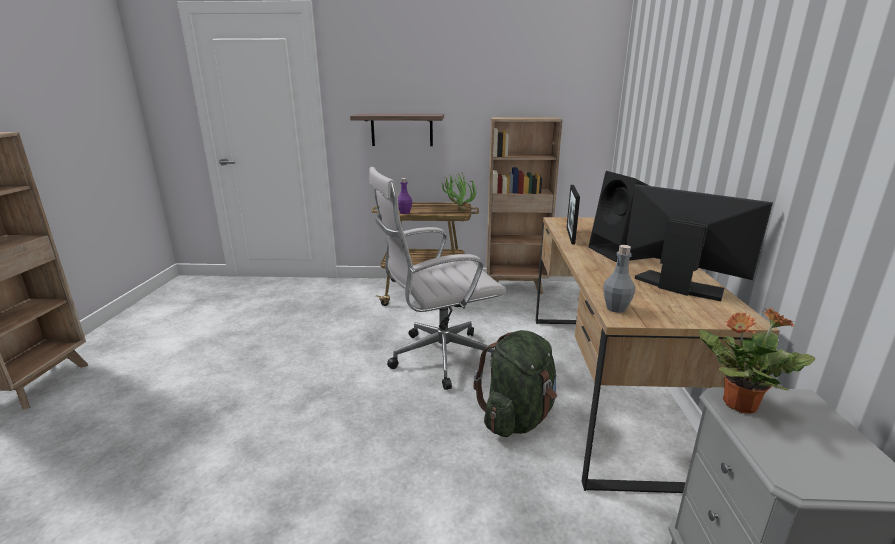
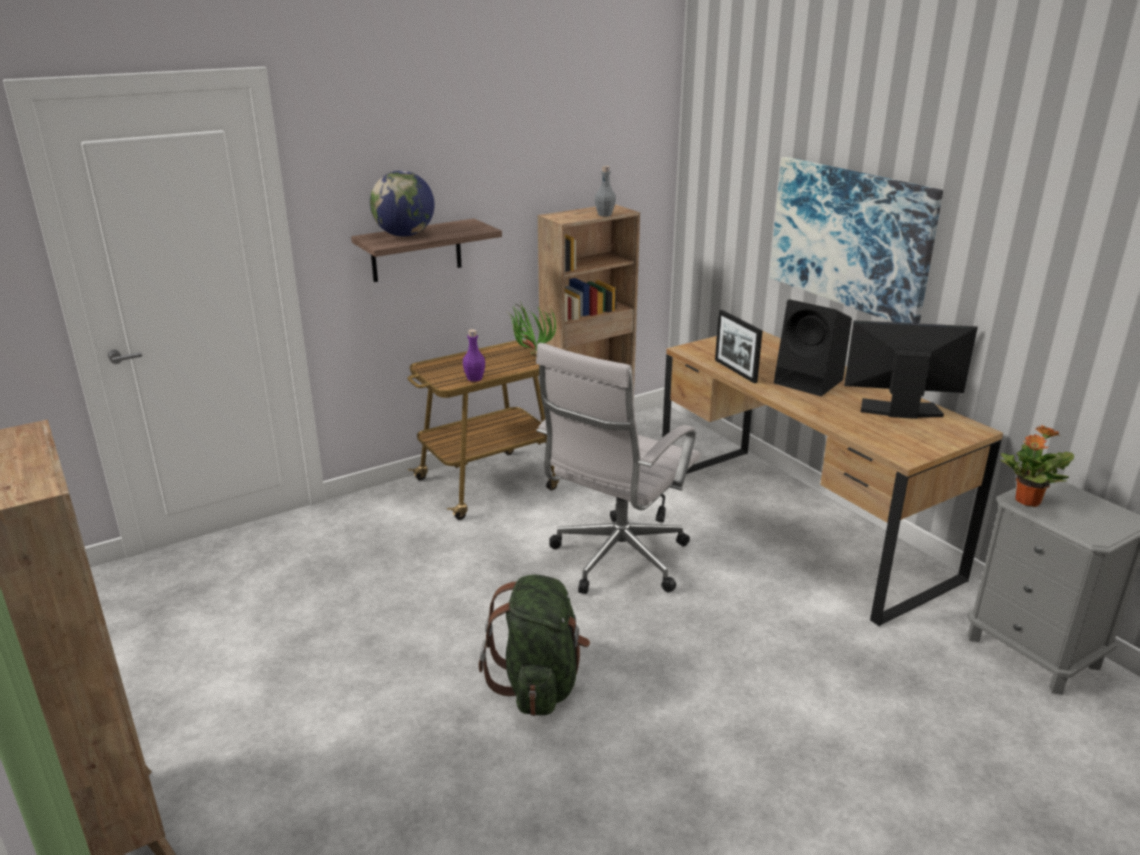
camera: 35 degrees left, 5 degrees up
green backpack [473,330,557,437] -> green backpack moved to [479,575,590,716]
grey bottle [603,245,635,313] -> grey bottle moved to [595,166,616,217]
none -> globe [370,171,435,237]
none -> picture [769,157,943,324]

